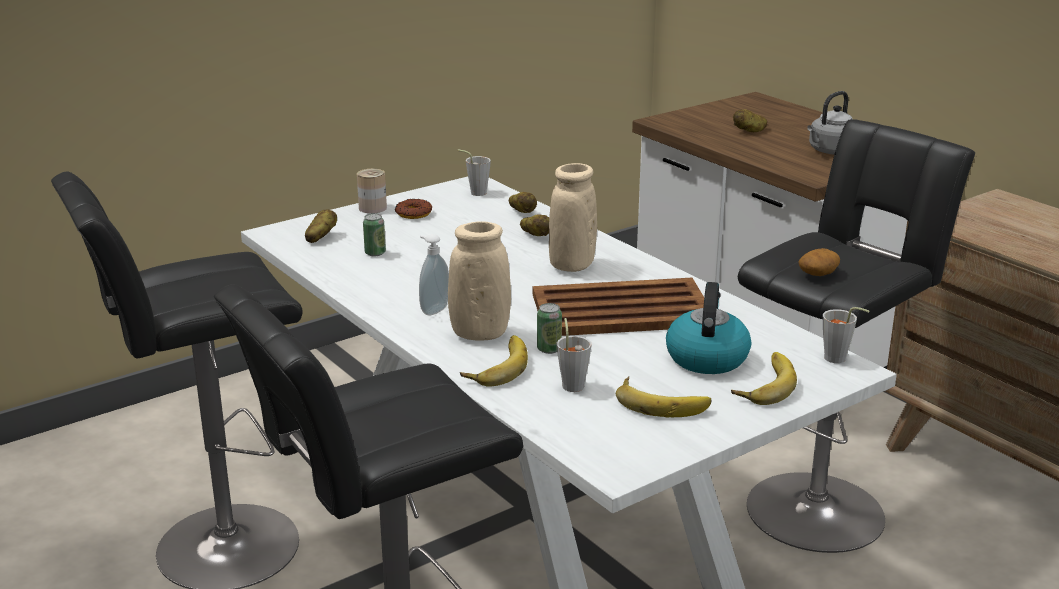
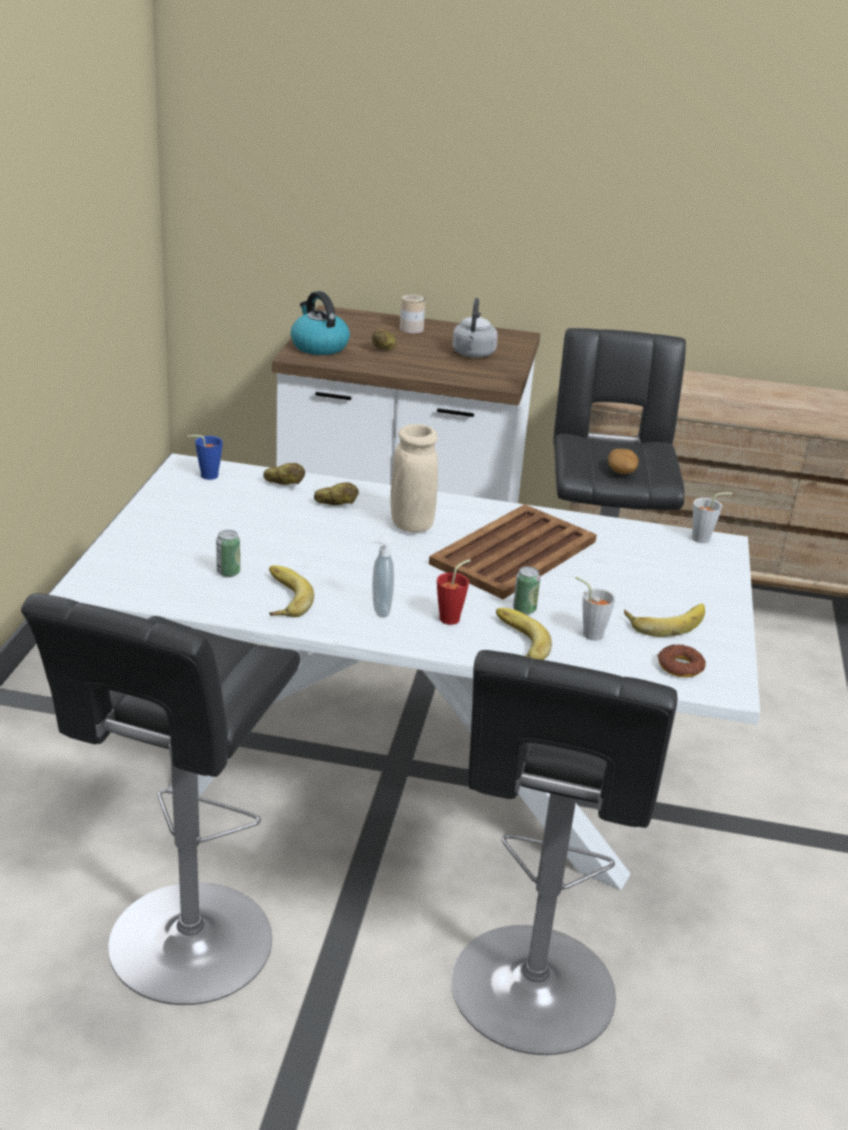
camera: 45 degrees left, 5 degrees up
potato [305,210,337,243] -> none
can [357,169,387,213] -> can moved to [400,294,426,333]
donut [395,199,432,219] -> donut moved to [657,644,706,677]
beige vase [448,221,511,341] -> red cup [437,559,471,625]
grey cup [457,149,491,196] -> blue cup [187,435,223,480]
kettle [666,282,751,374] -> kettle moved to [291,291,350,355]
banana [731,352,797,405] -> banana moved to [269,565,314,617]

